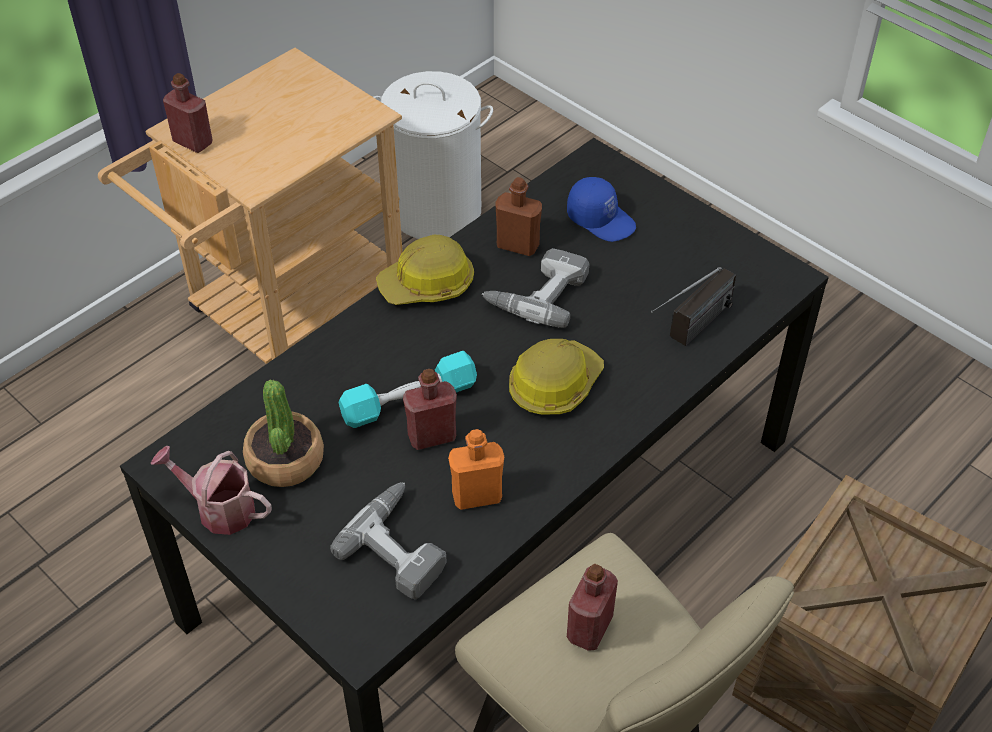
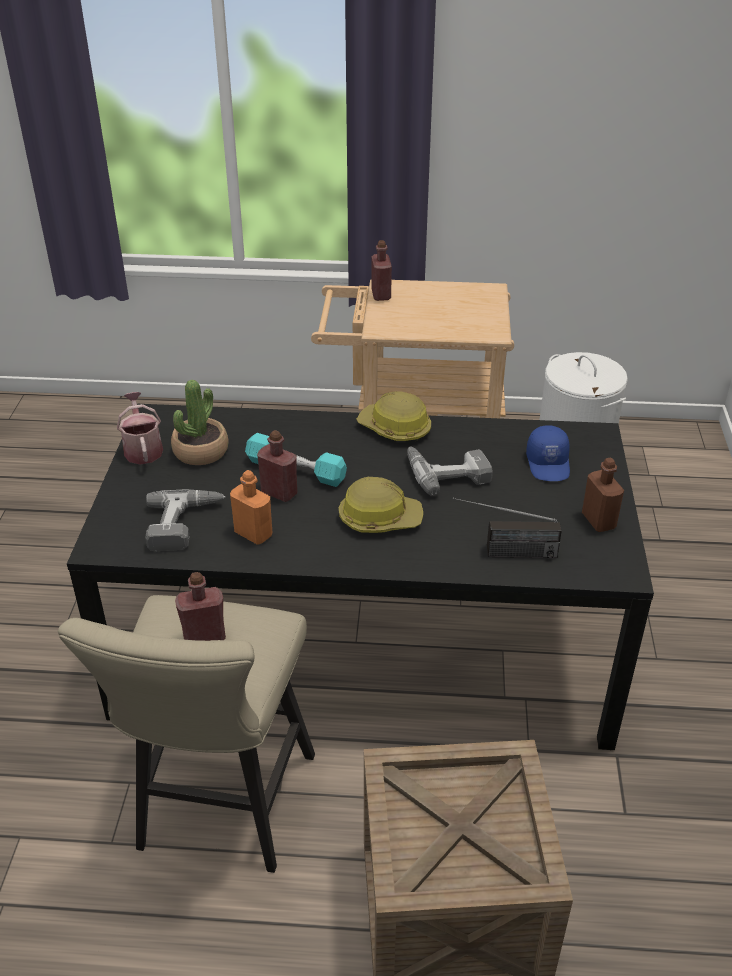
camera: 50 degrees right, 10 degrees down
brown bottle [495,177,542,256] -> brown bottle moved to [582,458,624,532]

